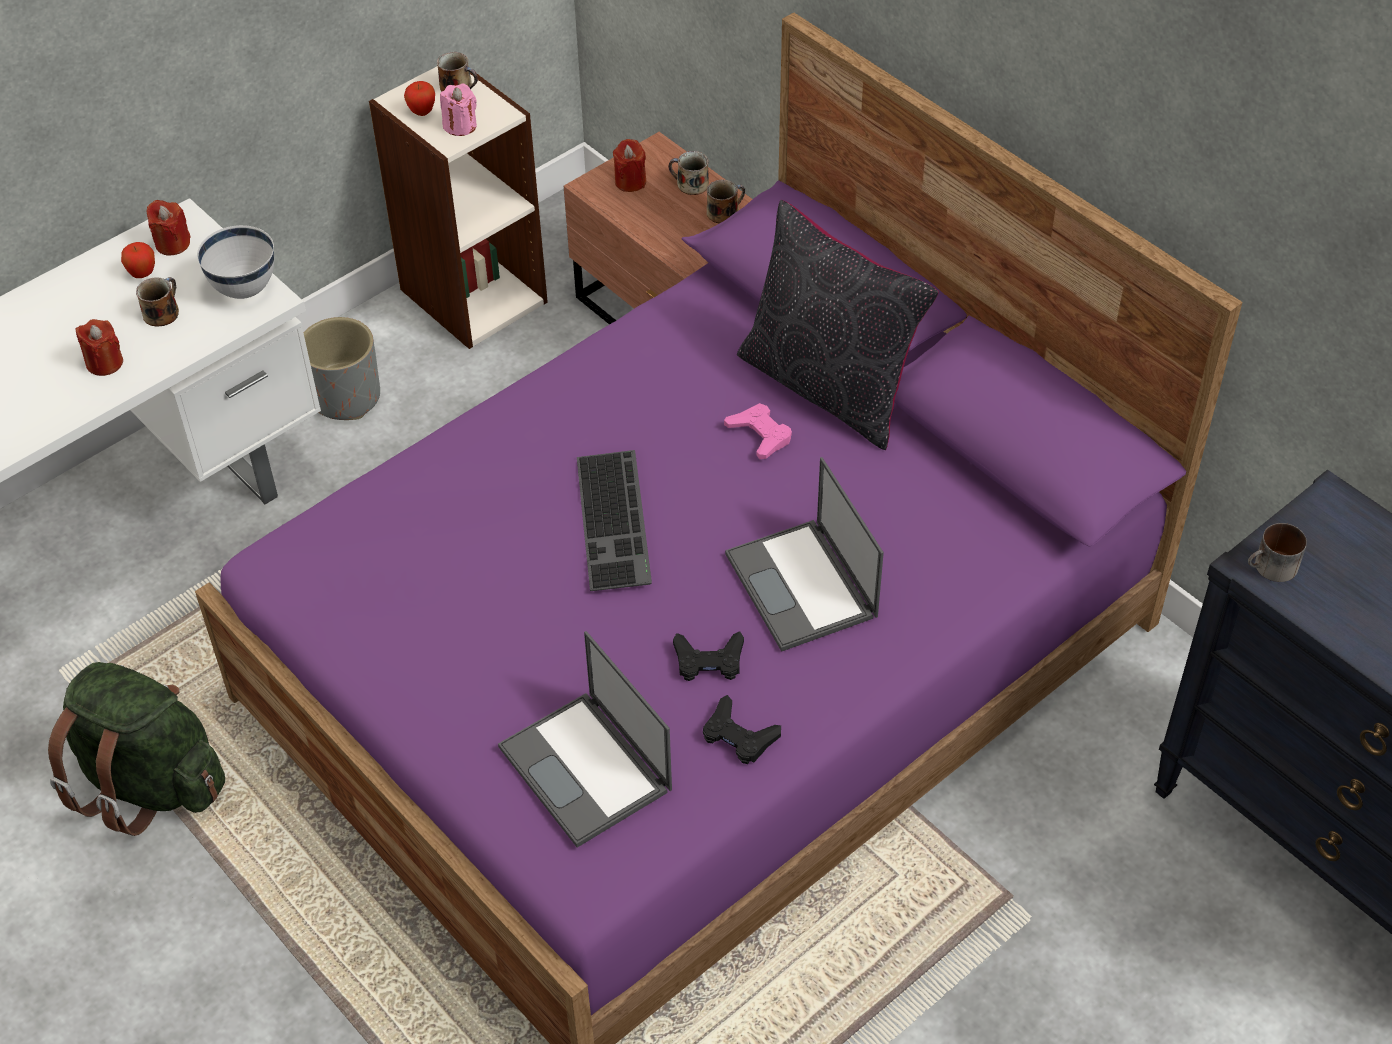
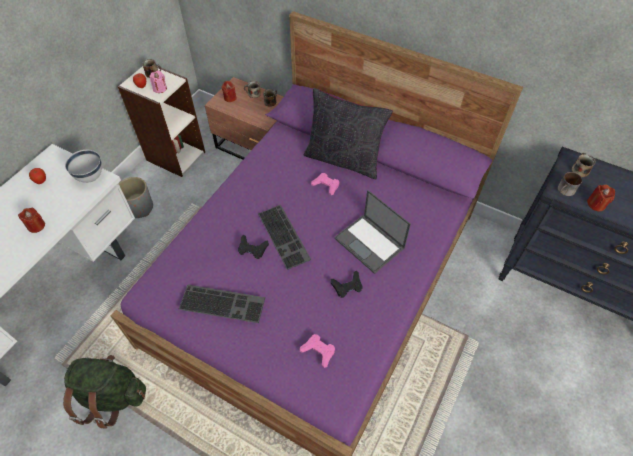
camera: 20 degrees left, 5 degrees up
mug [136,277,179,327] -> mug moved to [572,153,596,177]
red candle [147,200,191,256] -> red candle moved to [587,184,615,211]
laptop [498,631,672,847] -> pink game controller [300,334,335,368]
black game controller [703,695,781,764] -> black game controller moved to [238,234,269,259]
none -> keyboard [179,284,265,323]

